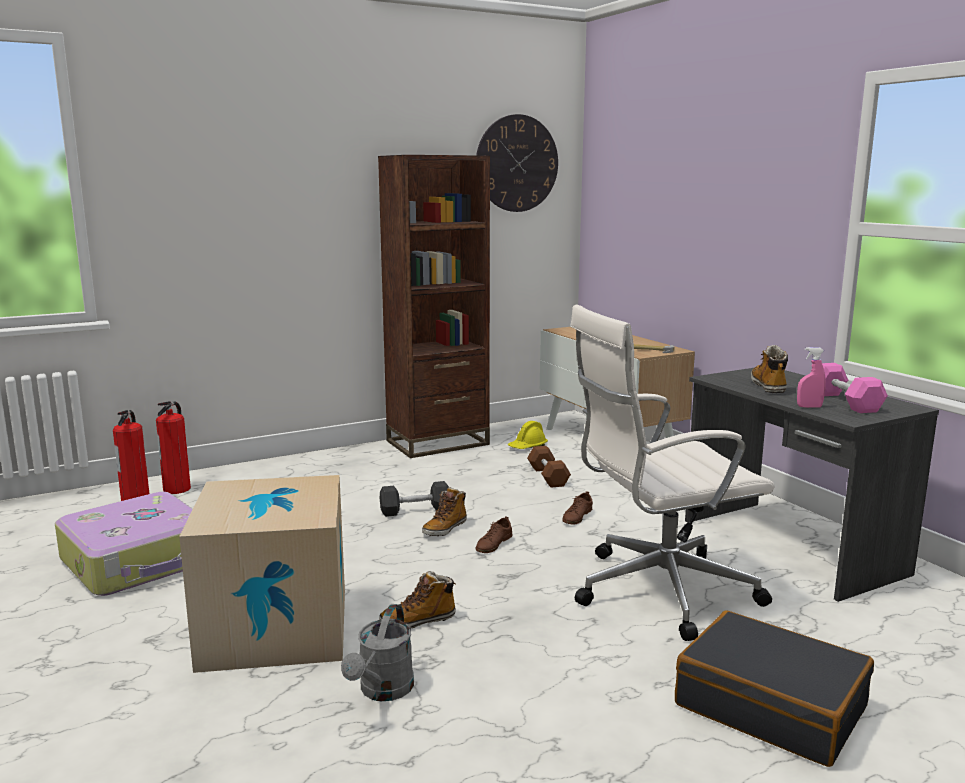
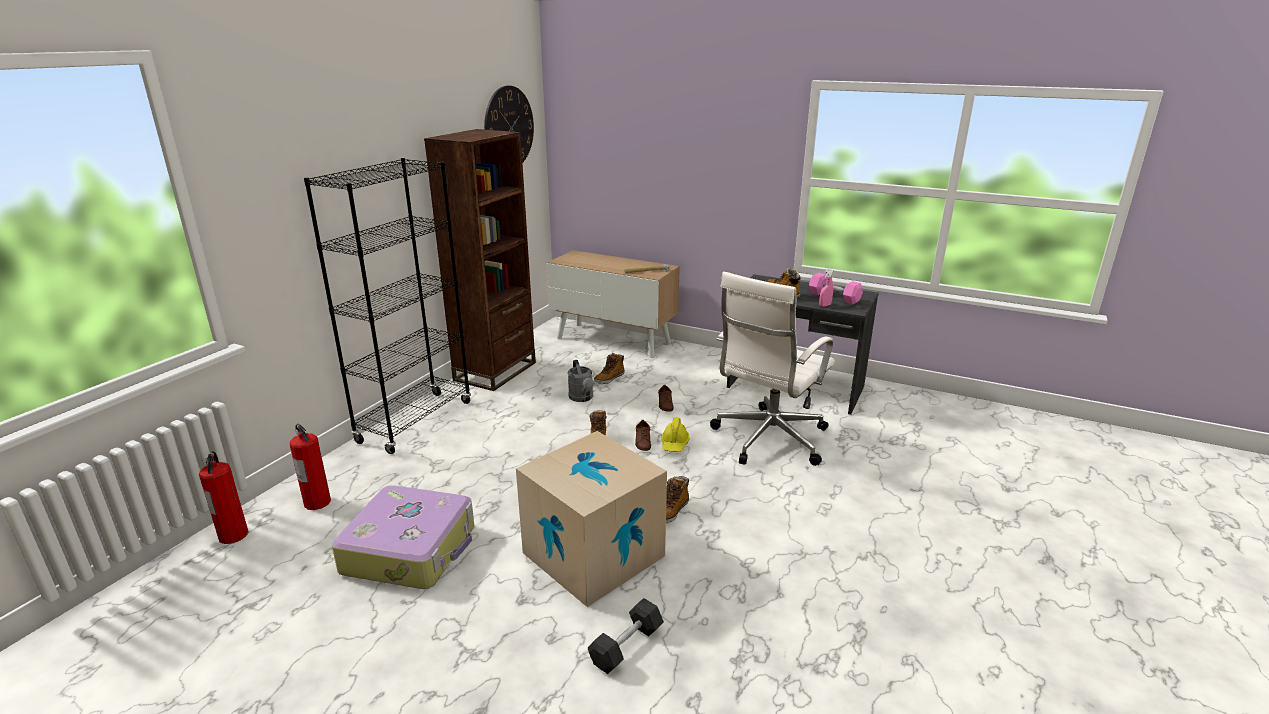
camera: 35 degrees left, 10 degrees up
fire extinguisher [156,401,191,494] -> fire extinguisher moved to [199,451,249,544]
grey watering can [341,604,414,701] -> grey watering can moved to [568,360,594,402]
grey dumbbell [380,481,449,517] -> grey dumbbell moved to [588,598,664,674]
yellow hard hat [508,421,548,449] -> yellow hard hat moved to [661,418,690,452]
brown dumbbell [527,446,571,488] -> boot [594,353,625,384]
black suitcase [675,611,874,767] -> none
none -> black bookcase [304,158,471,454]

